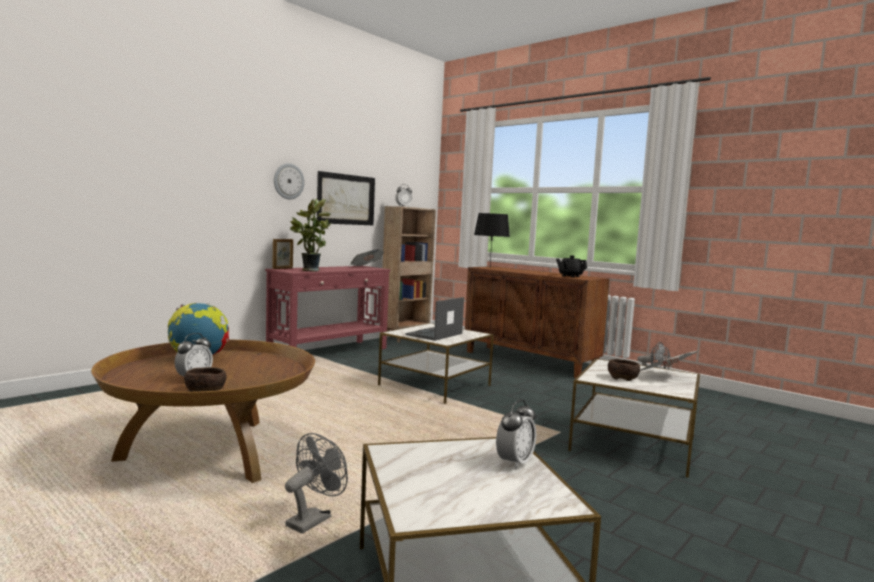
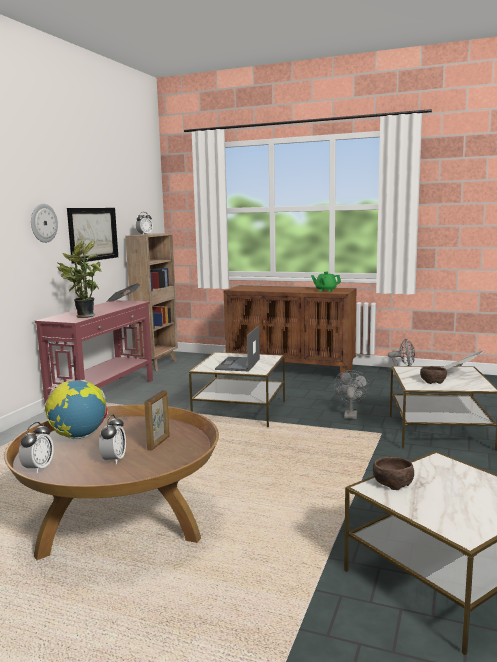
camera: 20 degrees left, 5 degrees up
brown bowl [184,367,226,392] -> brown bowl moved to [373,457,414,490]
picture frame [272,239,293,269] -> picture frame moved to [144,390,170,451]
grey fan [285,433,348,534] -> grey fan moved to [334,370,370,419]
black table lamp [474,213,510,264] -> none
alarm clock [496,399,536,470] -> alarm clock moved to [19,422,54,474]
black teapot [556,255,587,277] -> green teapot [311,272,341,292]

